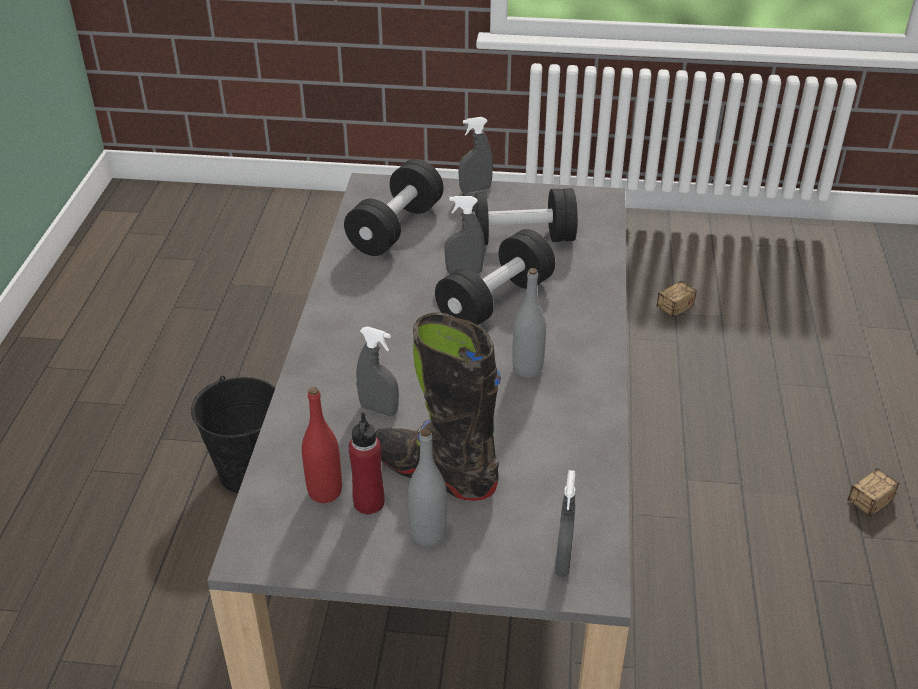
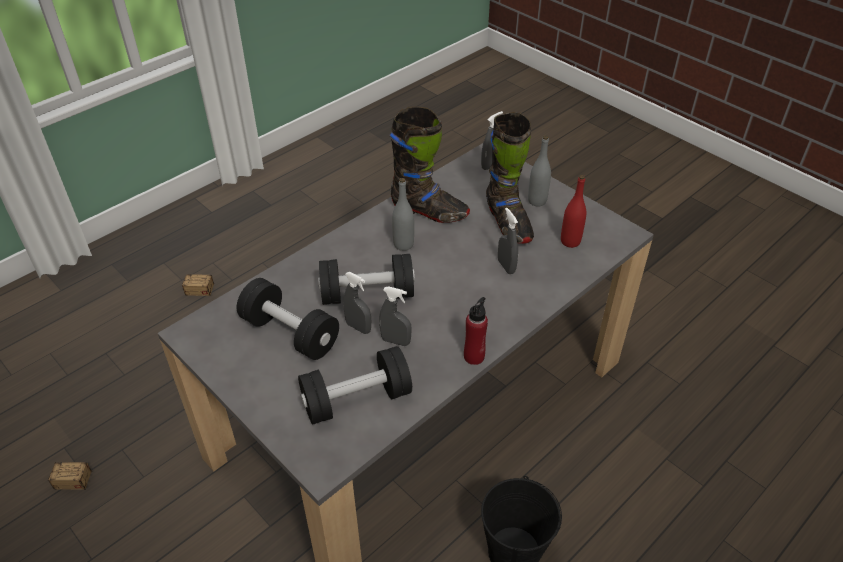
camera: 140 degrees left, 5 degrees up
red bottle [348,412,385,514] -> red bottle moved to [464,297,488,365]
grey spray bottle [459,117,493,193] -> grey spray bottle moved to [379,287,412,346]
none -> black boot [390,106,470,223]

